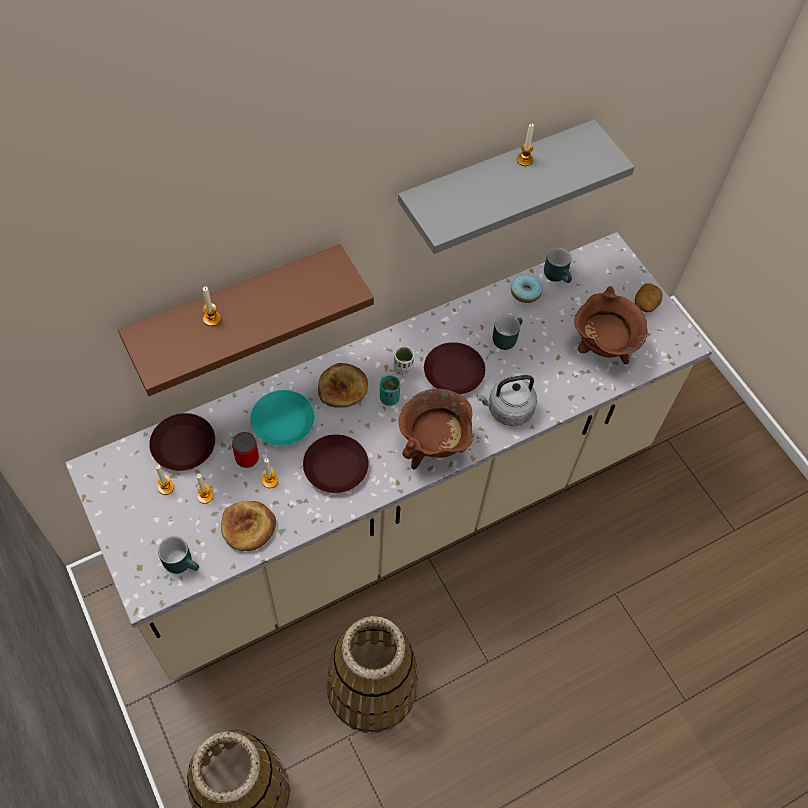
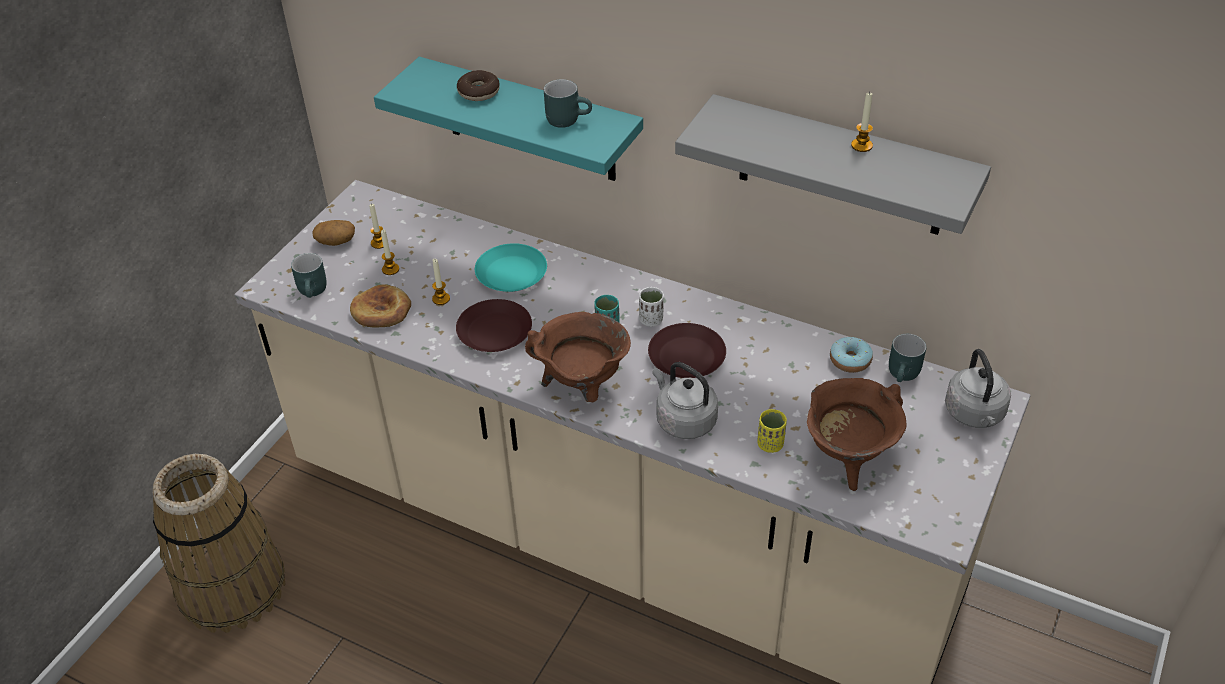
camera: 60 degrees right, 15 degrees down
brown shelf [118,244,374,396] -> turquoise shelf [374,57,643,181]
brown plate [149,413,215,471] -> none
candle [203,286,221,326] -> donut [457,70,500,101]
can [232,432,259,468] -> none
bread [318,363,368,408] -> none
basket [326,616,418,733] -> none
turquoise mug [493,315,523,350] -> turquoise mug moved to [544,79,592,128]
potato [635,284,663,312] -> potato moved to [312,220,355,246]
none -> yellow cup [757,409,787,453]
none -> grey kettle [945,349,1011,428]

